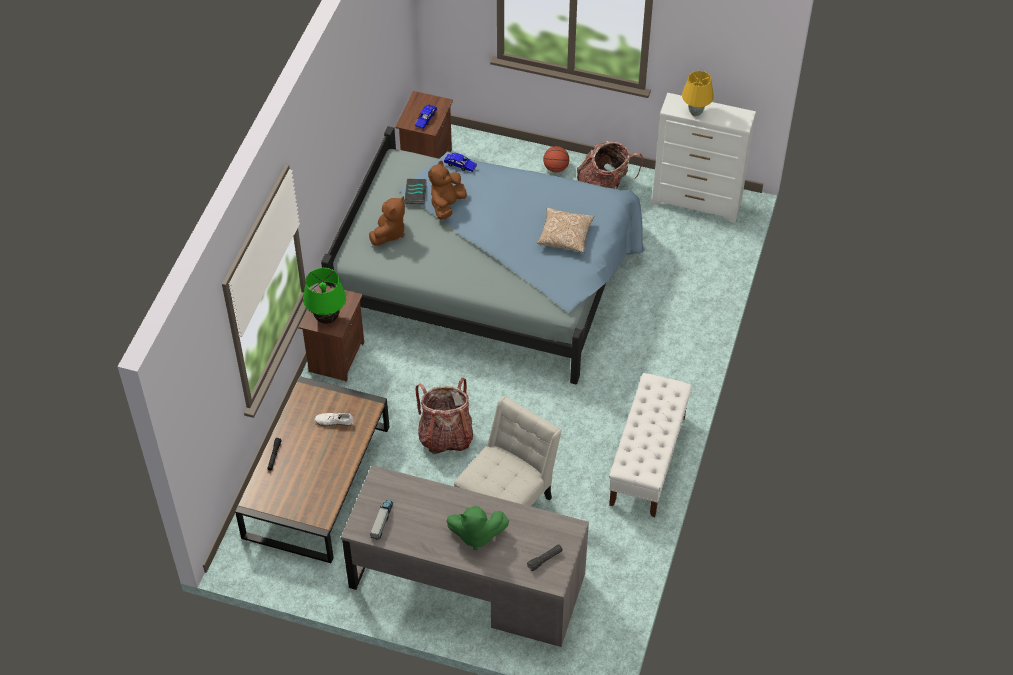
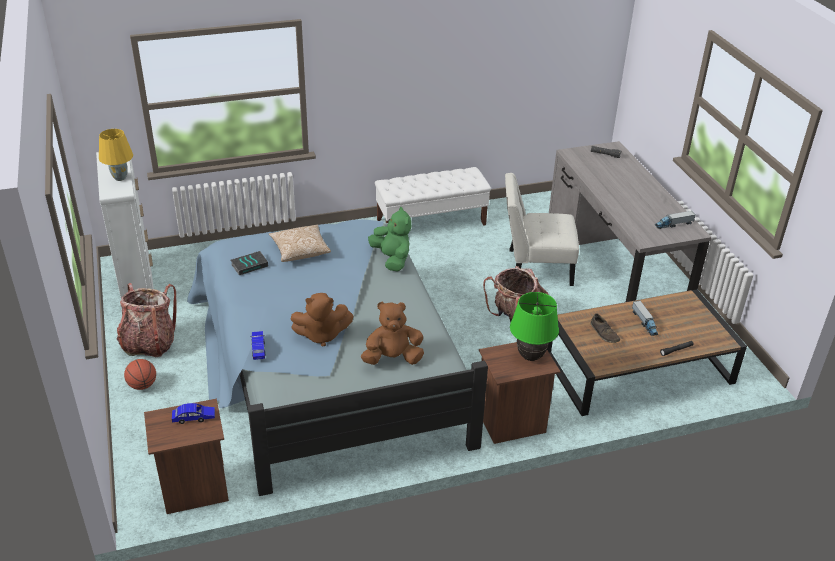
camera: 125 degrees left, 15 degrees down
white shoe [315,413,354,426] -> brown shoe [591,314,620,343]
book [404,179,427,204] -> book moved to [231,251,268,275]
green plush toy [446,506,509,550] -> green plush toy moved to [368,207,411,272]
none -> toy truck [632,300,658,336]

